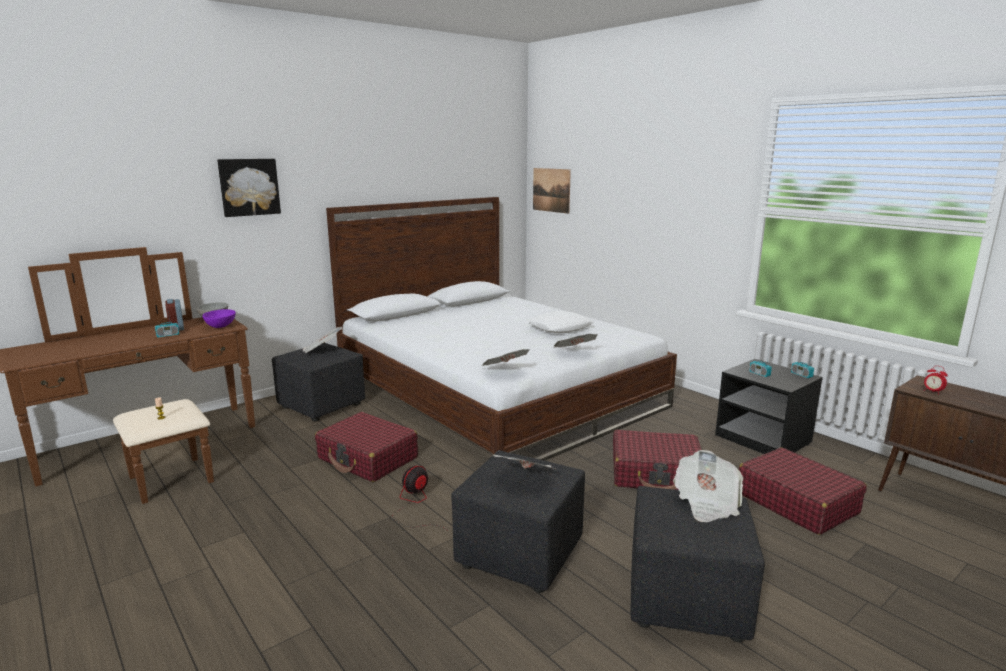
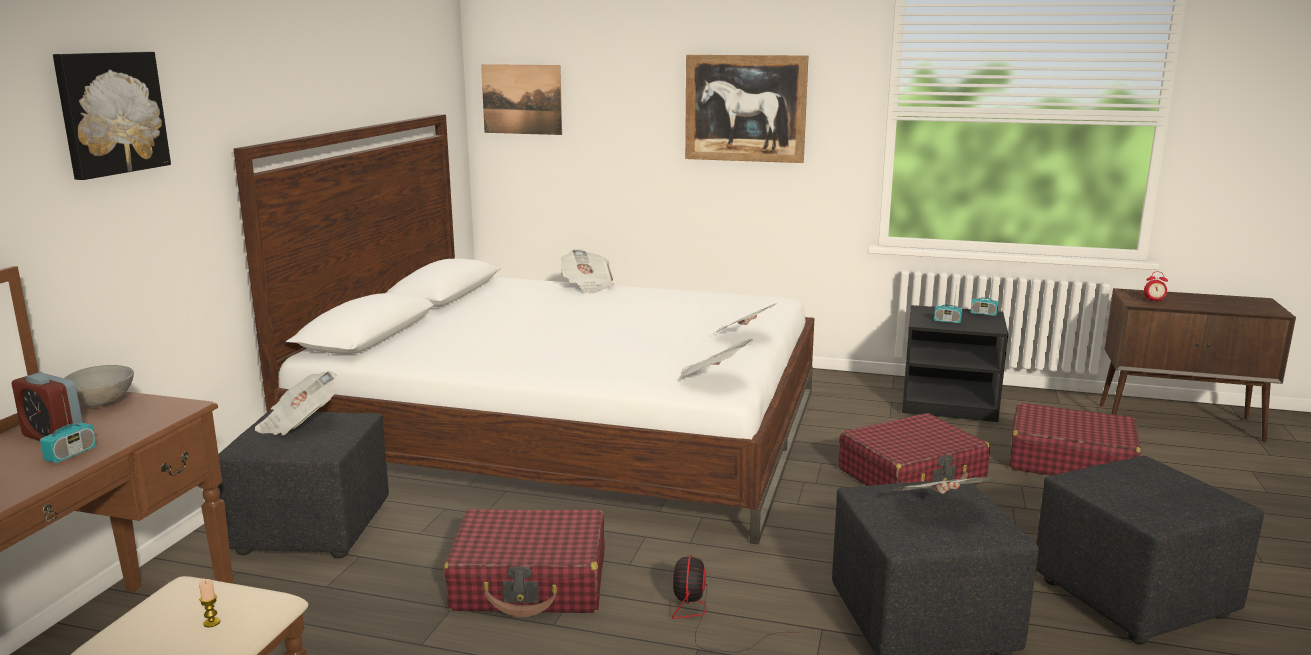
camera: 35 degrees left, 0 degrees up
purple bowl [203,309,236,328] -> none
white pillow [528,311,593,333] -> none
newspaper [673,450,743,522] -> newspaper moved to [560,249,614,294]
none -> picture [685,55,809,163]

